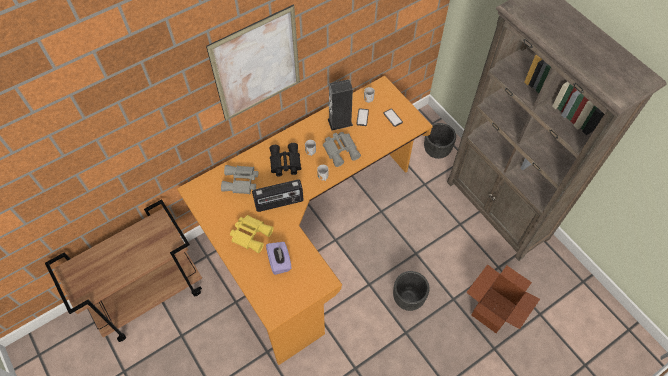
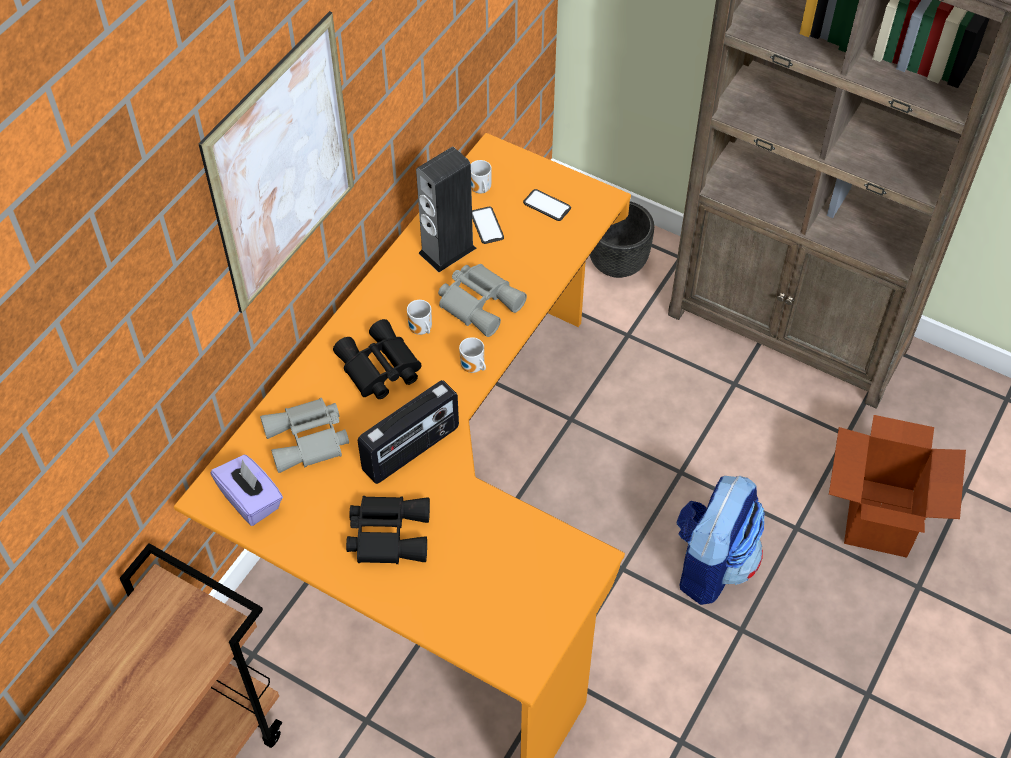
camera: 25 degrees left, 5 degrees down
yellow binoculars [230,215,274,253] -> black binoculars [346,496,430,564]
purple tissue box [266,242,292,275] -> purple tissue box moved to [210,455,283,526]
black planter [393,271,429,311] -> backpack [677,476,765,605]

